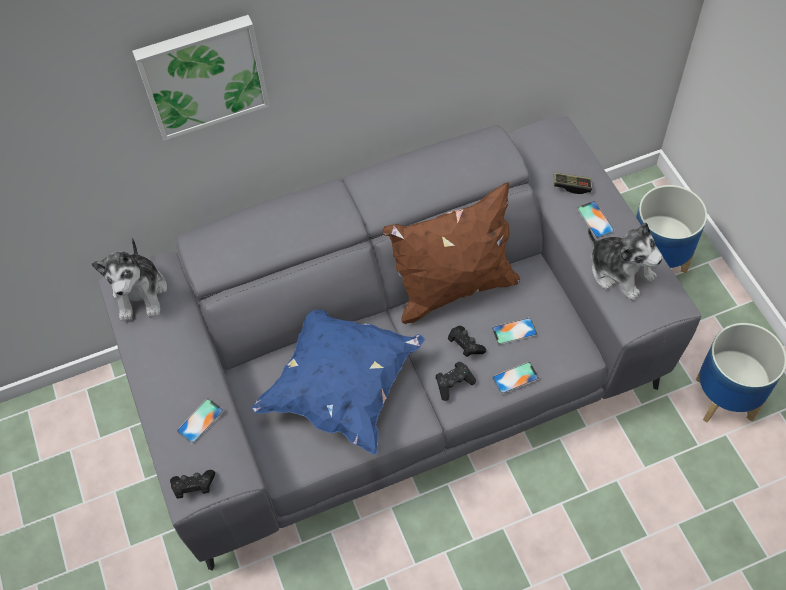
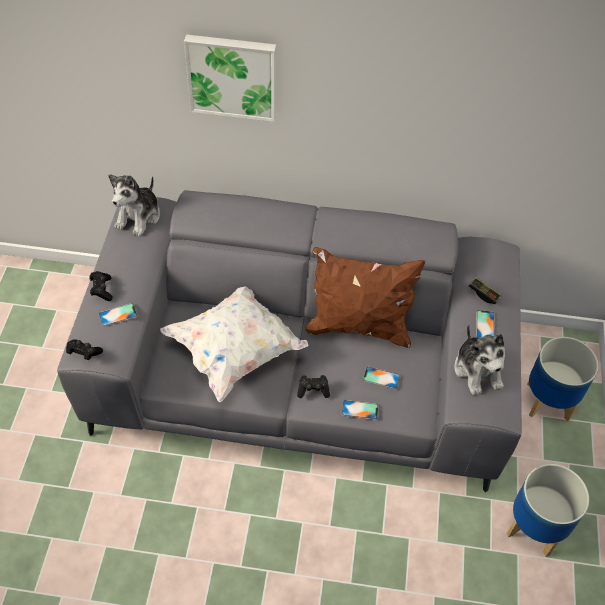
camera: 25 degrees right, 5 degrees down
blue pillow [251,310,425,455] -> white pillow [160,286,308,403]
black game controller [448,326,486,357] -> black game controller moved to [90,271,113,301]

